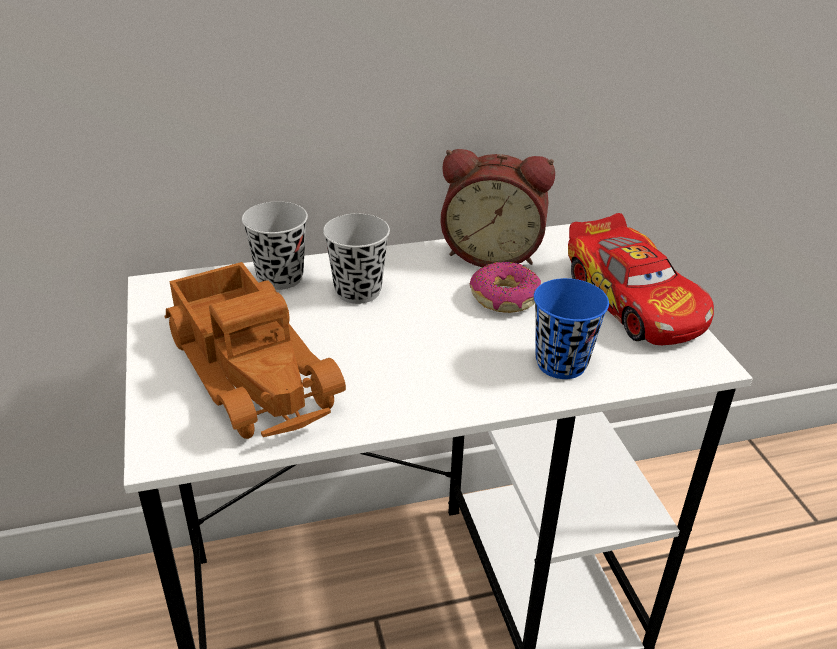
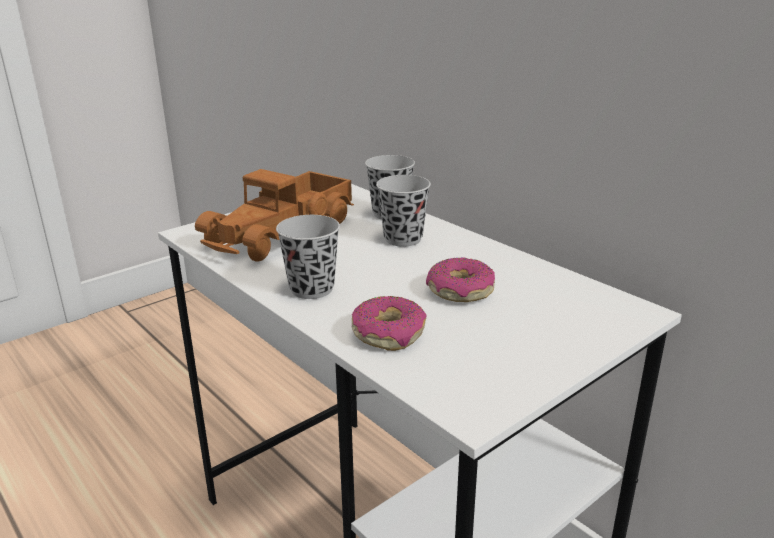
camera: 65 degrees right, 10 degrees down
alarm clock [440,149,555,267] -> none
blue cup [534,278,609,379] -> donut [352,296,427,351]
toy car [568,213,714,345] -> none
none -> black cup [276,215,340,299]

